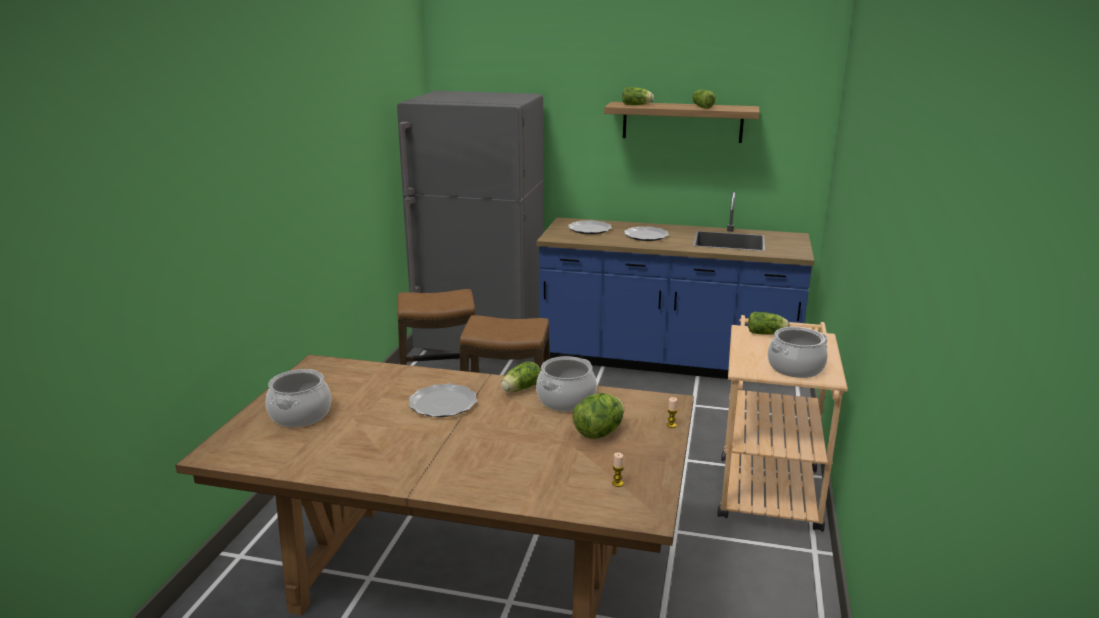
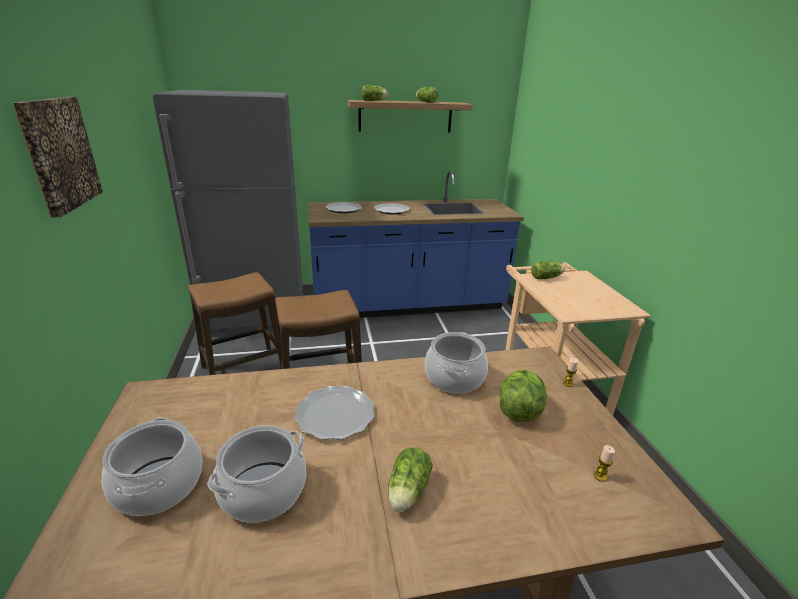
camera: 25 degrees left, 5 degrees up
lettuce [501,361,541,392] -> lettuce moved to [388,447,433,512]
cooking pot [768,327,828,378] -> cooking pot moved to [207,425,306,523]
none -> picture [12,97,103,218]

